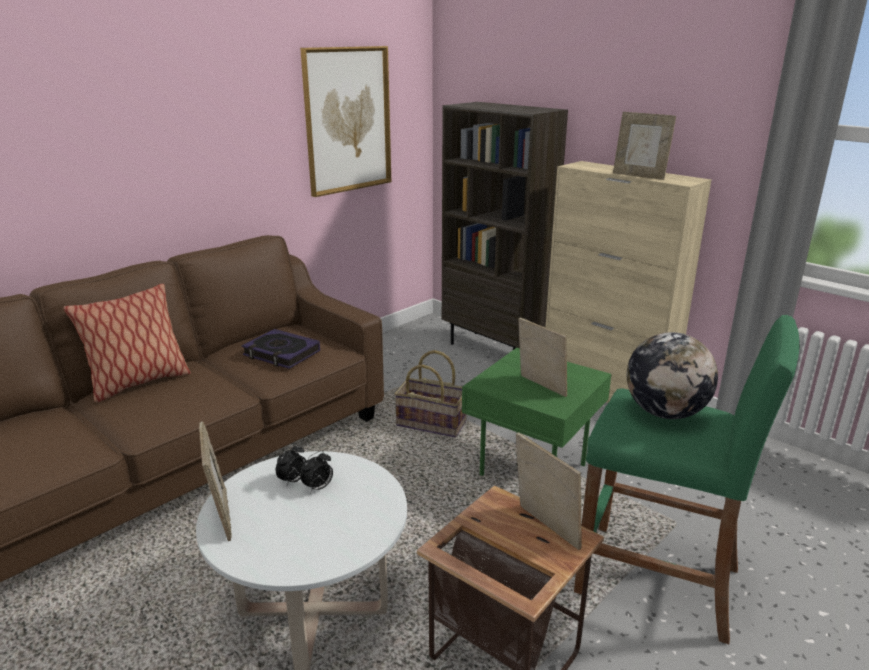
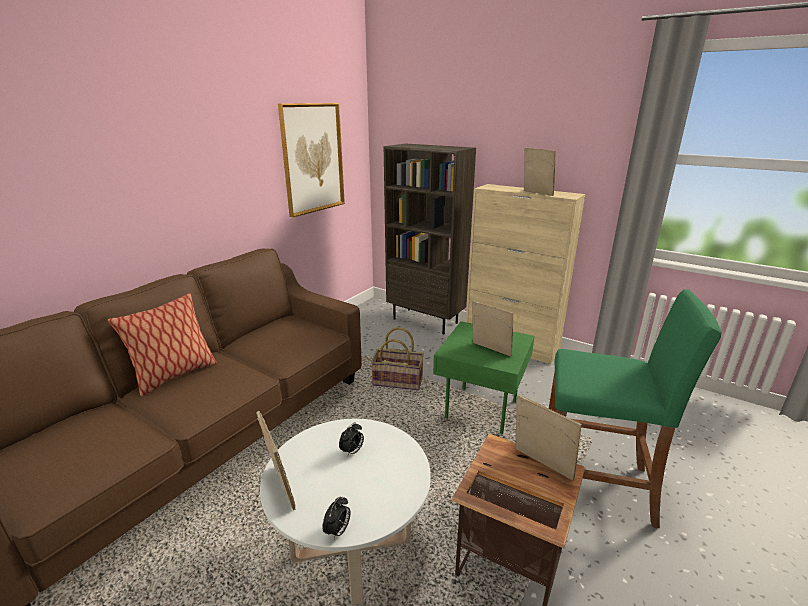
camera: 10 degrees left, 0 degrees up
book [242,329,320,369] -> none
alarm clock [276,444,306,486] -> alarm clock moved to [322,496,351,539]
picture frame [613,112,676,180] -> picture frame turned 150 degrees counterclockwise [524,148,556,196]
globe [626,332,718,419] -> none

